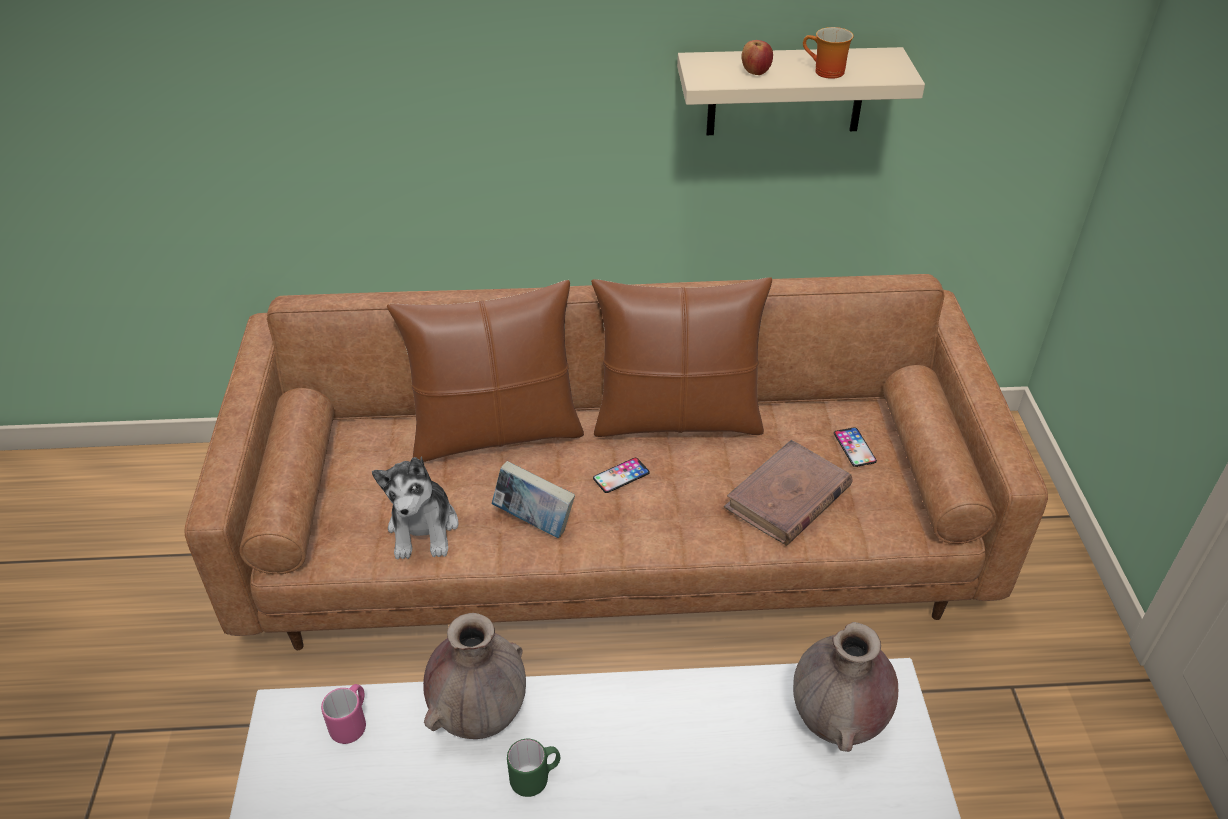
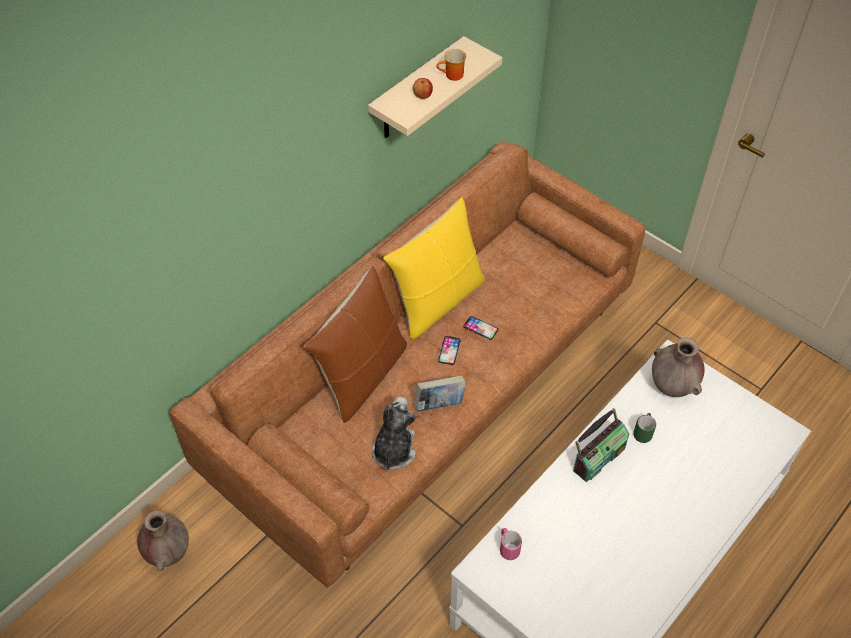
camera: 45 degrees left, 10 degrees up
plush toy [372,457,459,560] -> plush toy turned 120 degrees counterclockwise [372,397,418,472]
brown vase [423,613,526,739] -> brown vase moved to [137,511,189,571]
green mug [507,739,560,797] -> green mug moved to [633,413,656,443]
brown pillow [591,277,772,437] -> yellow pillow [383,197,485,340]
brown book [724,440,853,546] -> none
phone [834,427,877,467] -> phone moved to [463,316,498,340]
none -> radio [573,408,629,483]

